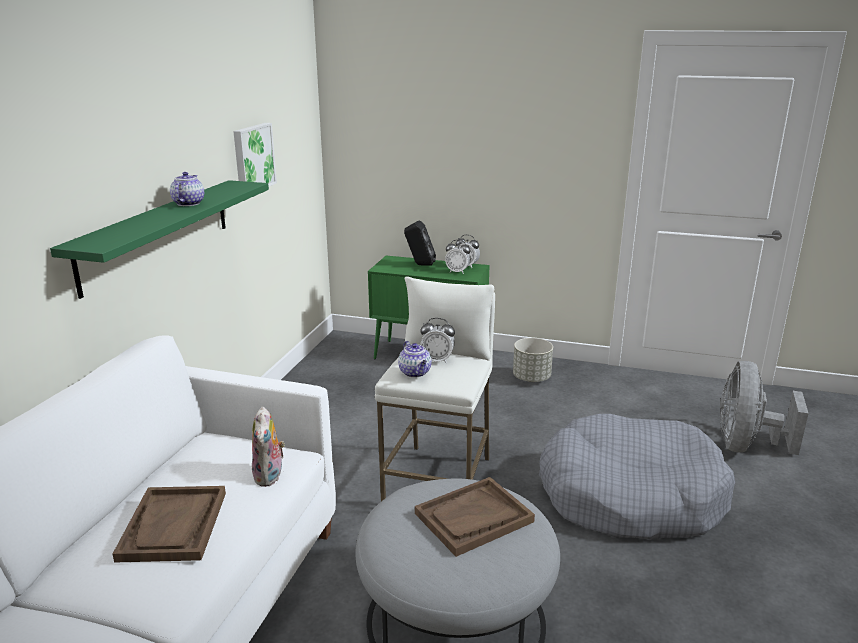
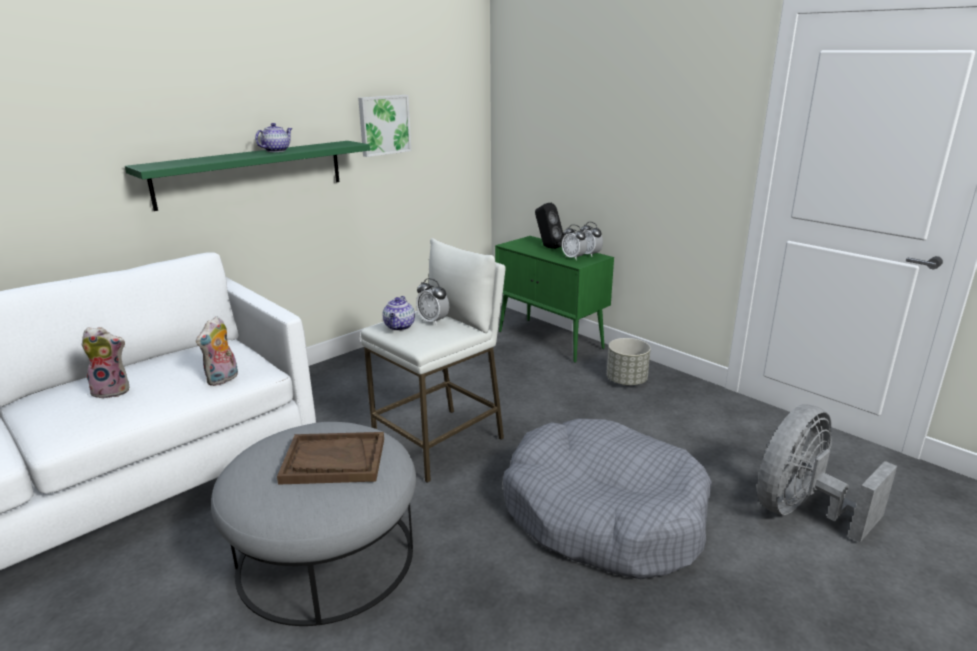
camera: 30 degrees right, 0 degrees up
brown tray [113,486,226,563] -> plush toy [81,327,129,399]

